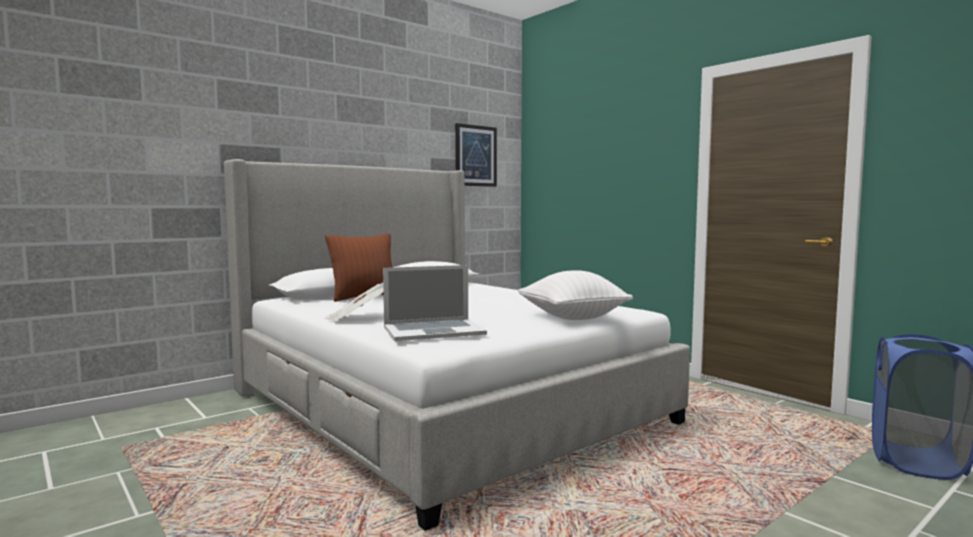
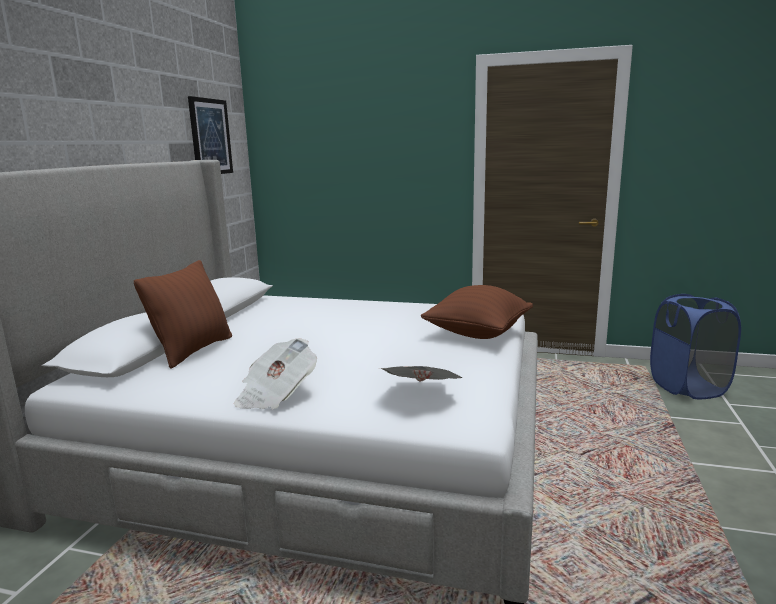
camera: 35 degrees left, 10 degrees up
laptop [383,265,487,341] -> newspaper [380,366,462,382]
white pillow [518,270,633,320] -> brown pillow [421,285,533,339]

